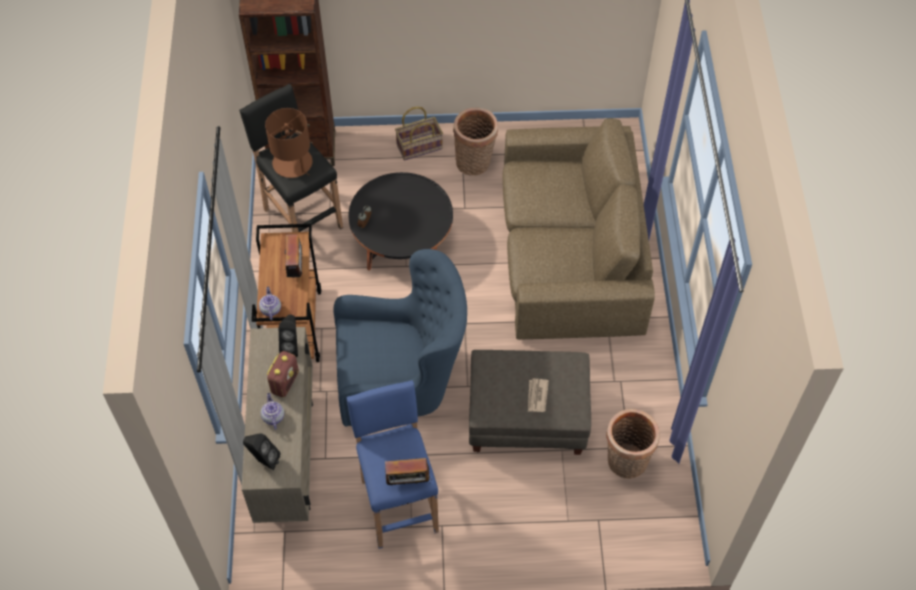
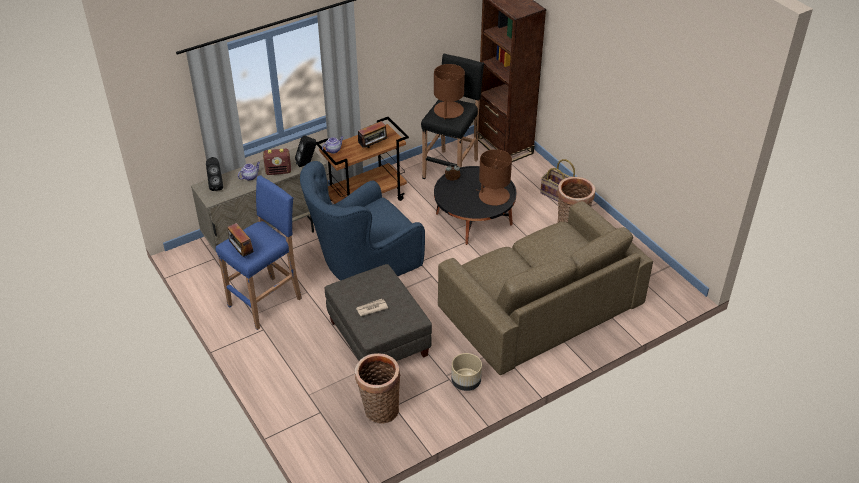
camera: 60 degrees right, 15 degrees down
blue armchair [334,249,467,426] -> blue armchair turned 90 degrees clockwise [300,161,425,281]
none -> beige planter [451,353,482,391]
none -> brown table lamp [478,149,512,206]

